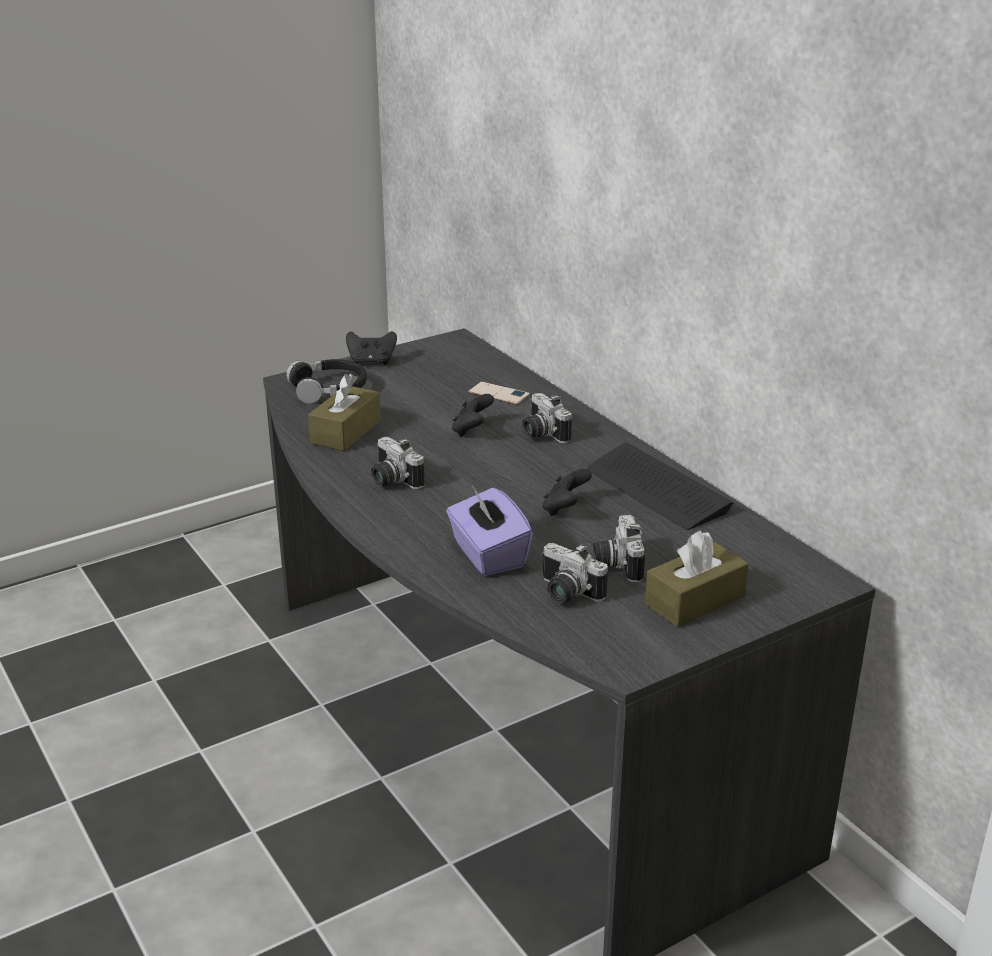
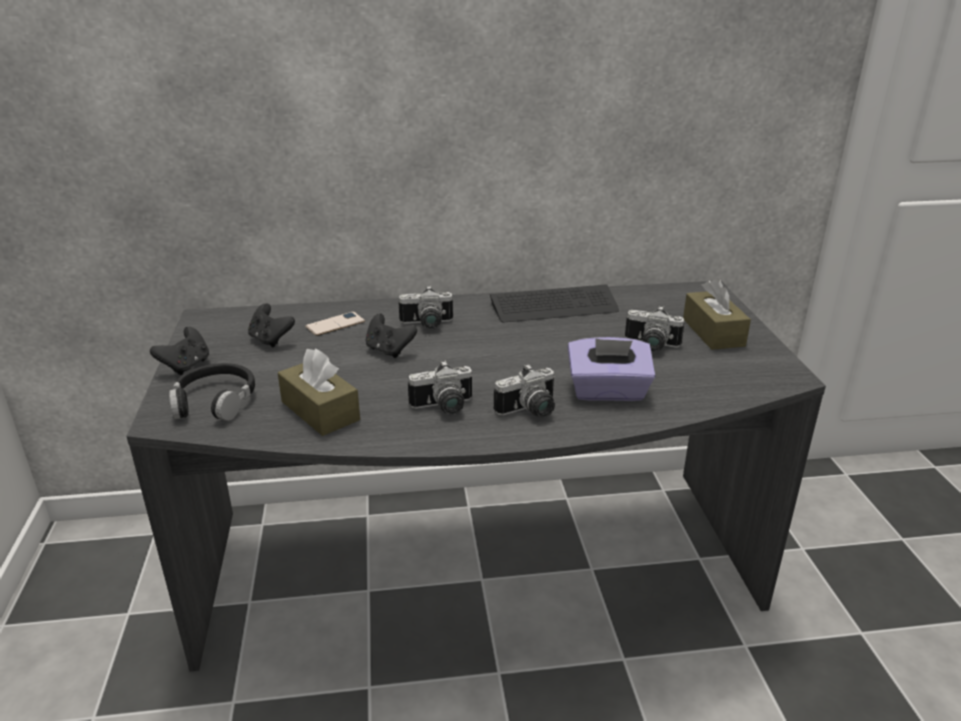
camera: 65 degrees left, 0 degrees up
black game controller [542,469,592,516] -> black game controller moved to [248,304,295,347]
camera [542,543,608,603] -> camera moved to [494,364,555,417]

